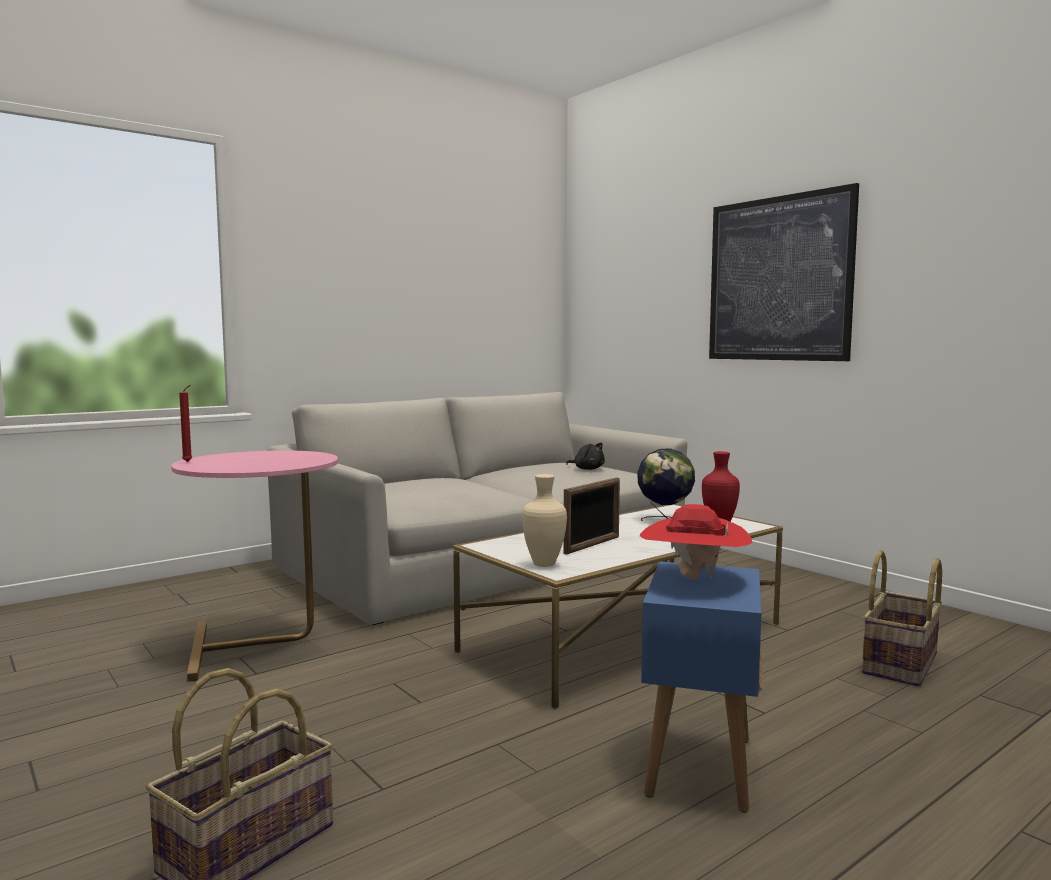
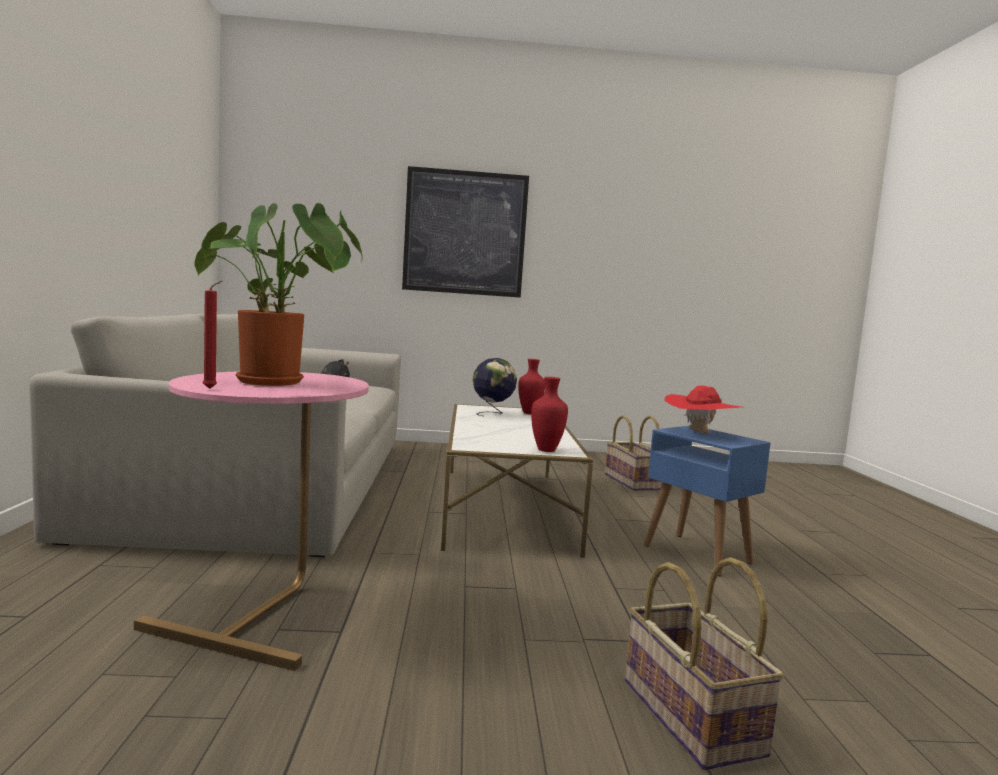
camera: 55 degrees left, 0 degrees up
beige vase [522,474,567,567] -> red vase [531,377,568,452]
picture frame [563,477,620,555] -> none
none -> potted plant [194,203,363,386]

